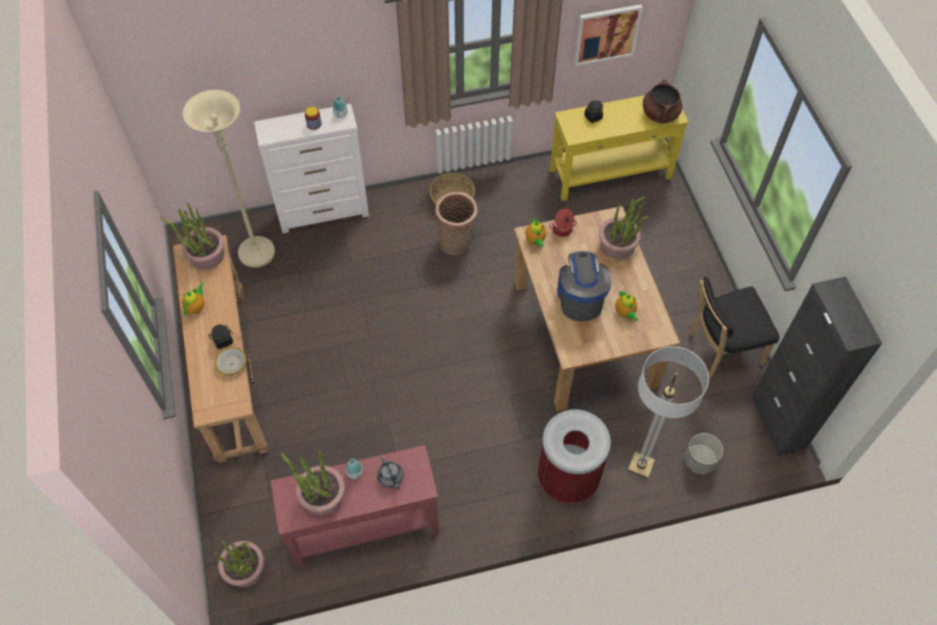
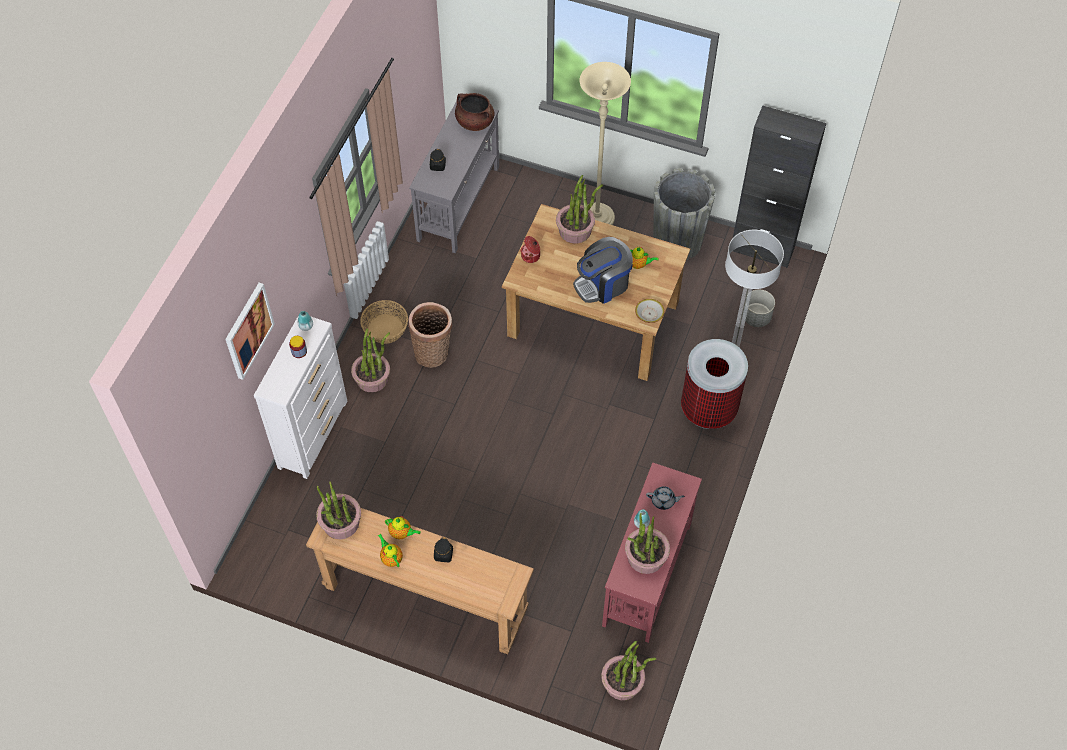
camera: 55 degrees left, 0 degrees up
beige floor lamp [183,90,275,268] -> beige floor lamp moved to [580,62,631,225]
bowl [215,347,247,375] -> bowl moved to [635,299,664,323]
teapot [526,218,546,247] -> teapot moved to [385,516,421,539]
yellow console table [550,95,689,201] -> grey console table [409,101,499,253]
coffee machine [557,251,612,322] -> coffee machine turned 60 degrees counterclockwise [573,237,633,304]
picture [574,4,643,66] -> picture moved to [225,283,275,380]
black chair [689,276,780,378] -> grey planter [653,168,715,260]
none -> potted plant [351,328,390,392]

